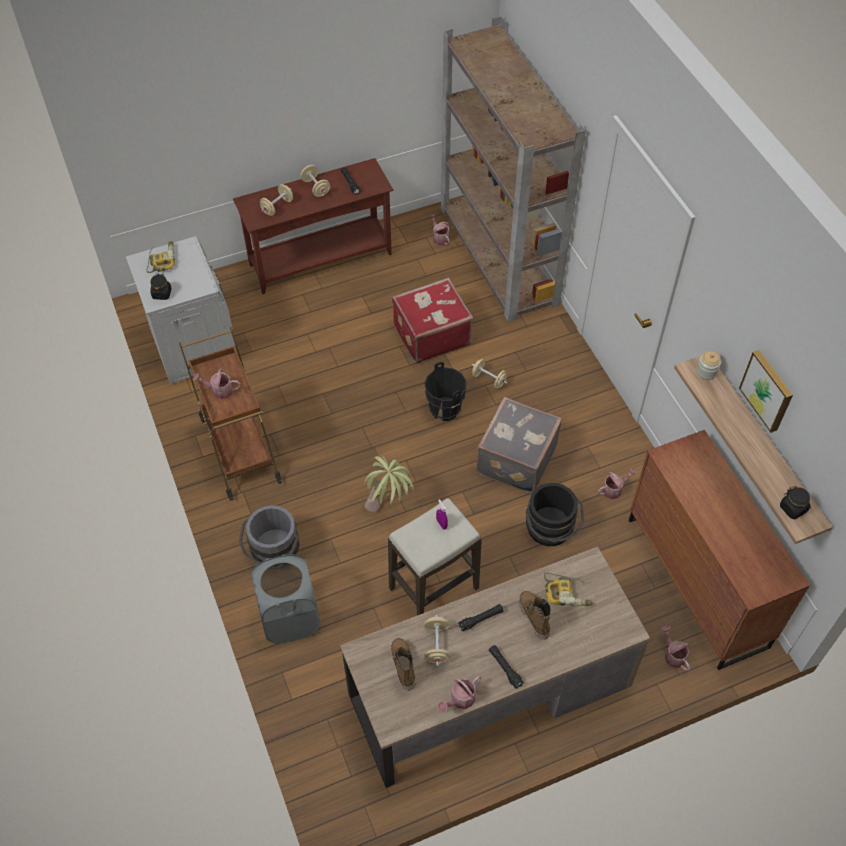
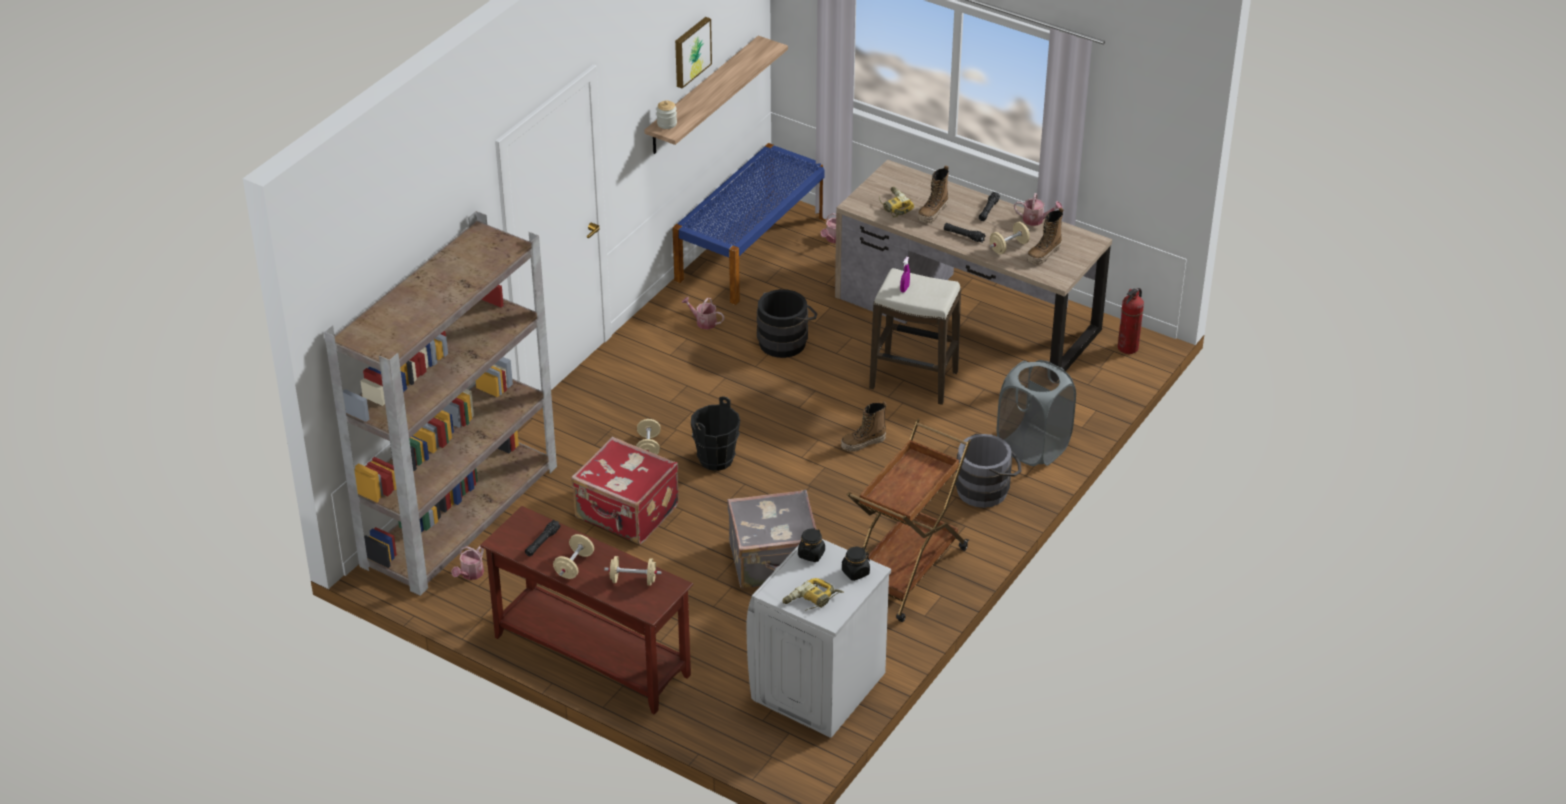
camera: 125 degrees left, 15 degrees down
watering can [193,369,241,399] -> none
potted plant [365,456,414,512] -> boot [841,402,887,452]
grey suitcase [476,397,562,494] -> grey suitcase moved to [727,489,817,589]
brown dresser [629,430,810,670] -> blue bench [672,143,826,305]
black jar [780,486,811,519] -> black jar moved to [798,528,825,562]
none -> fire extinguisher [1118,288,1144,354]

